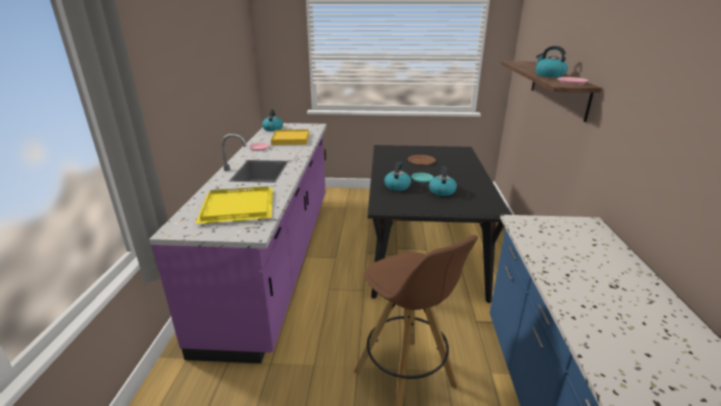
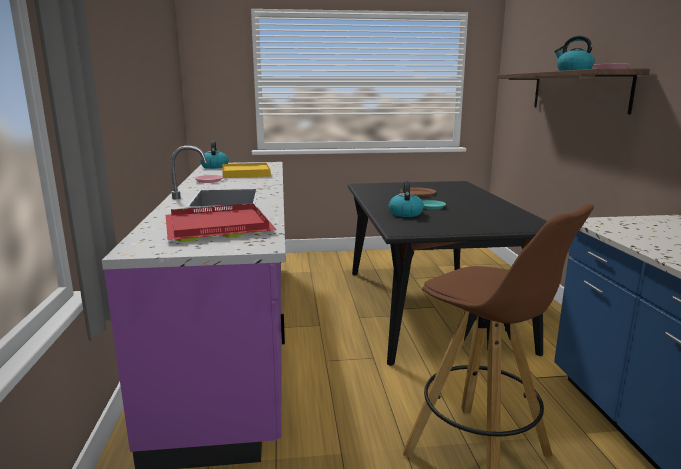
camera: 10 degrees left, 10 degrees down
yellow tray [195,186,273,224] -> red tray [166,203,277,242]
kettle [429,166,457,196] -> none

